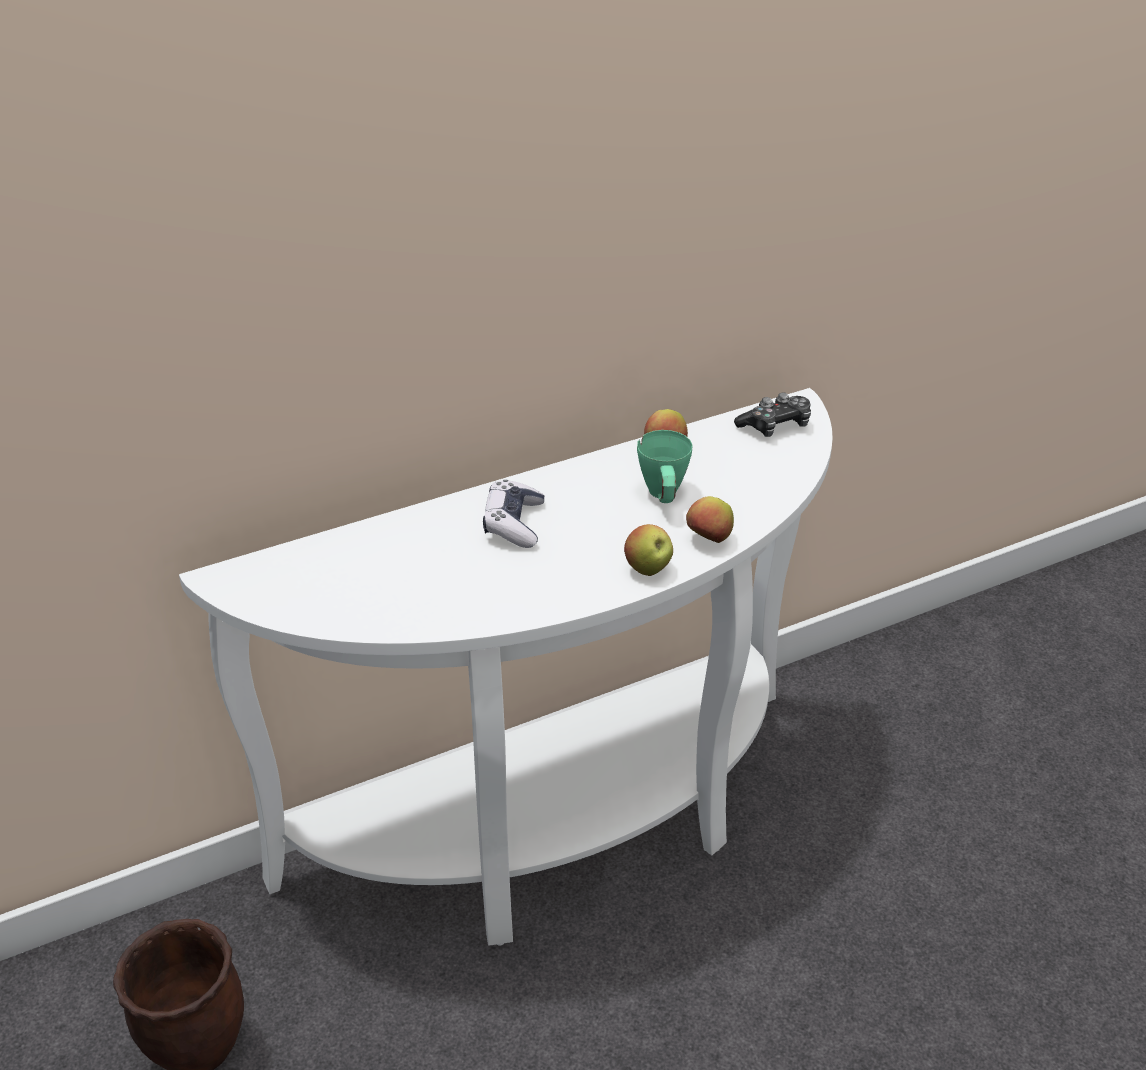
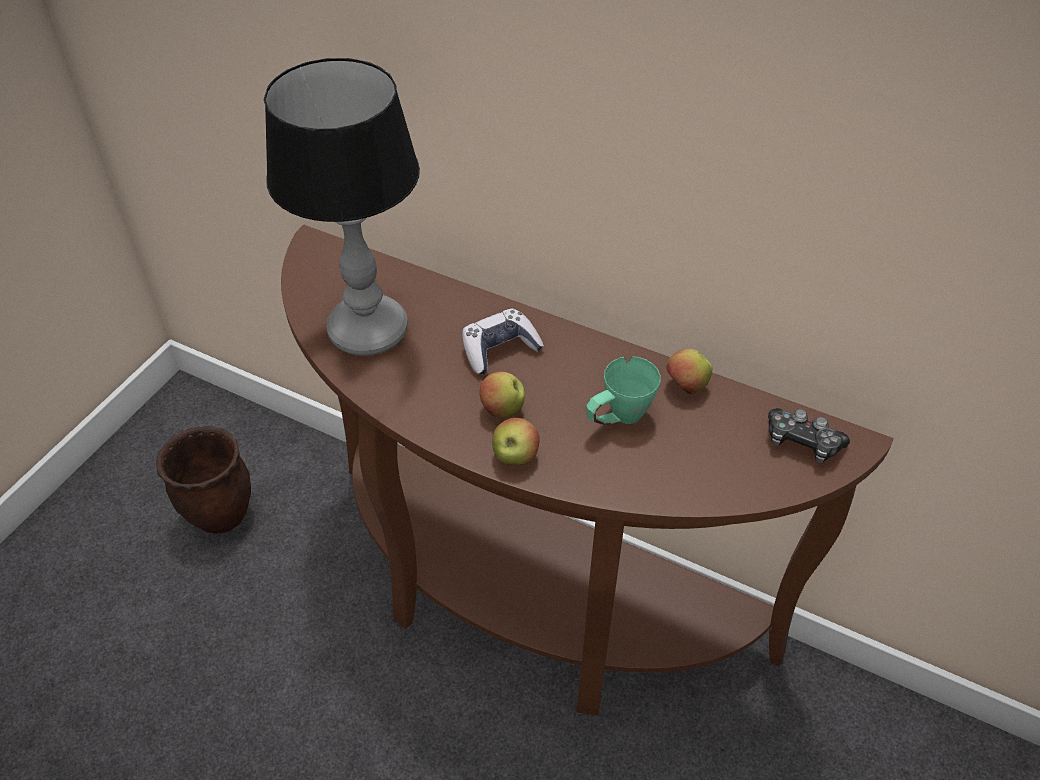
camera: 55 degrees right, 10 degrees up
white console table [179,388,833,946] -> brown console table [281,224,894,716]
apple [686,496,734,543] -> apple moved to [479,372,525,418]
none -> table lamp [264,58,420,356]

